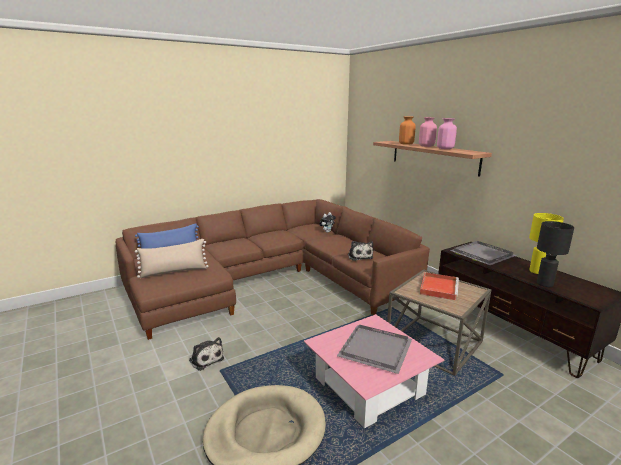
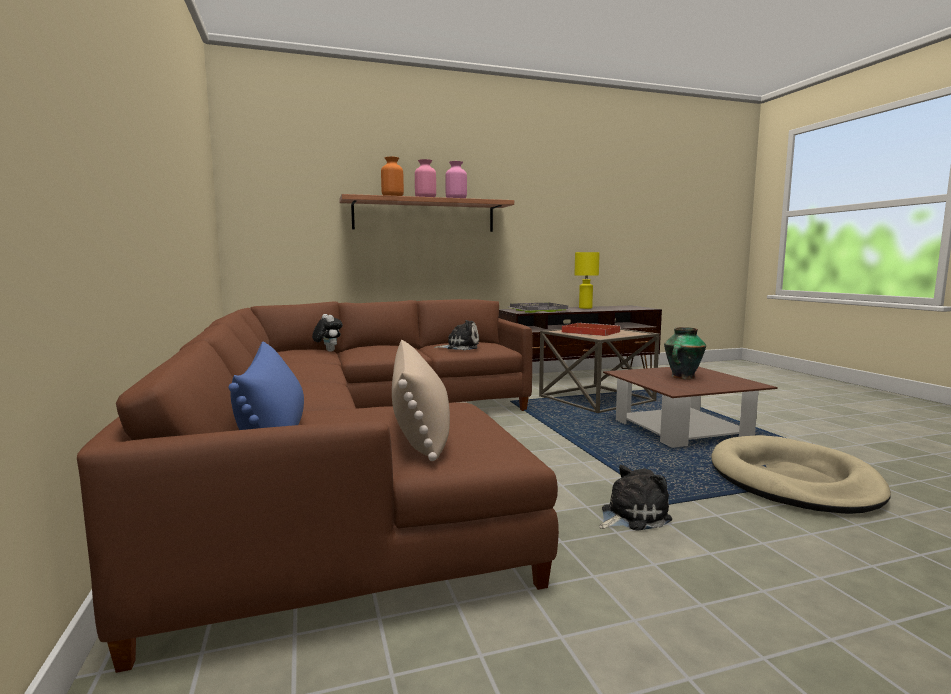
camera: 75 degrees left, 10 degrees down
pink coffee table [304,314,445,429] -> brown coffee table [603,367,777,448]
grey tray [337,325,412,374] -> vase [664,327,706,379]
black table lamp [537,221,574,287] -> none

